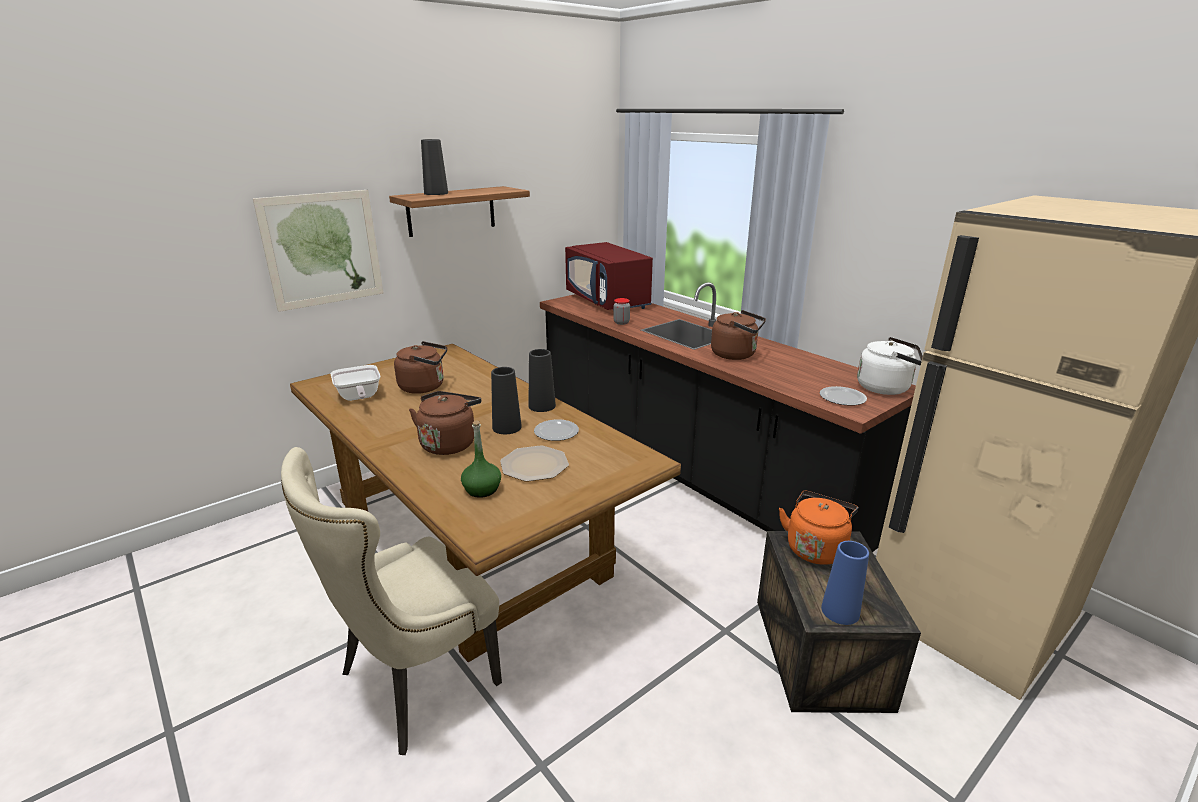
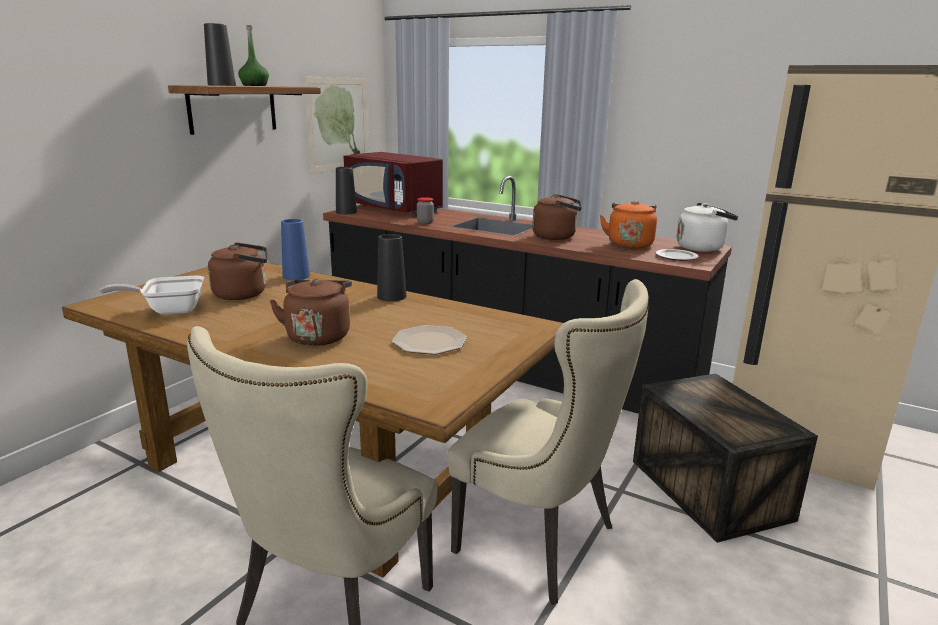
camera: 20 degrees left, 5 degrees down
picture [253,190,383,312] -> picture moved to [303,77,369,174]
frying pan [331,365,380,401] -> frying pan turned 120 degrees clockwise [100,276,204,315]
green bottle [461,420,501,498] -> green bottle moved to [238,25,269,86]
black vase [491,367,522,434] -> black vase moved to [336,167,357,214]
plate [534,419,579,441] -> none
orange kettle [779,490,858,565] -> orange kettle moved to [600,201,657,249]
blue vase [821,541,869,625] -> blue vase moved to [281,219,310,280]
none -> beige chair [448,279,649,605]

